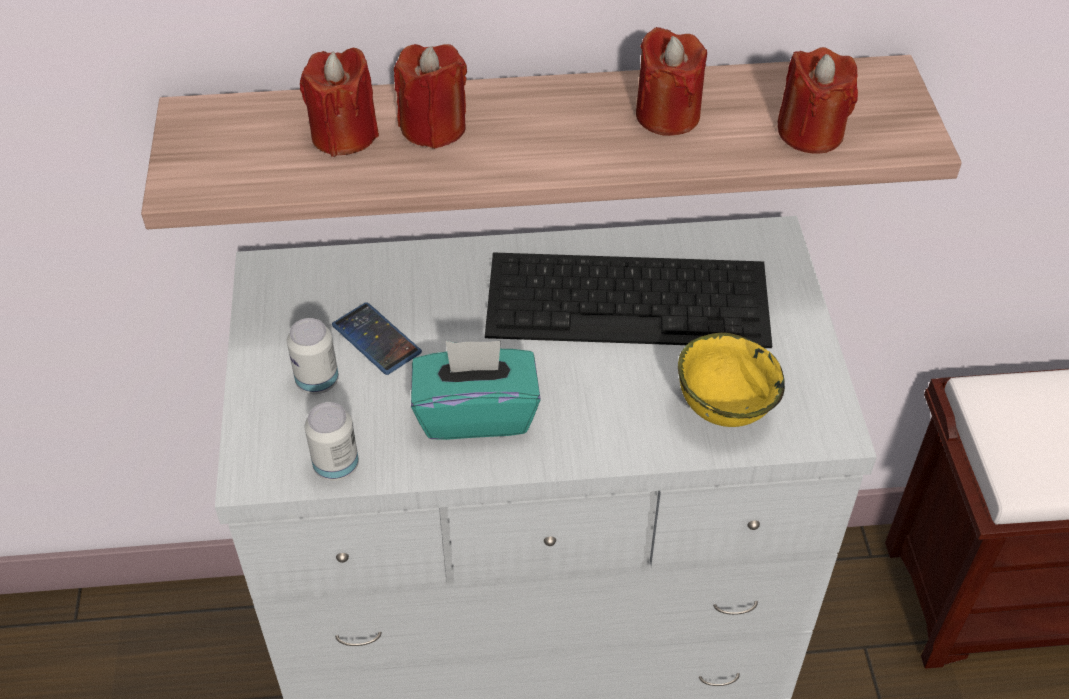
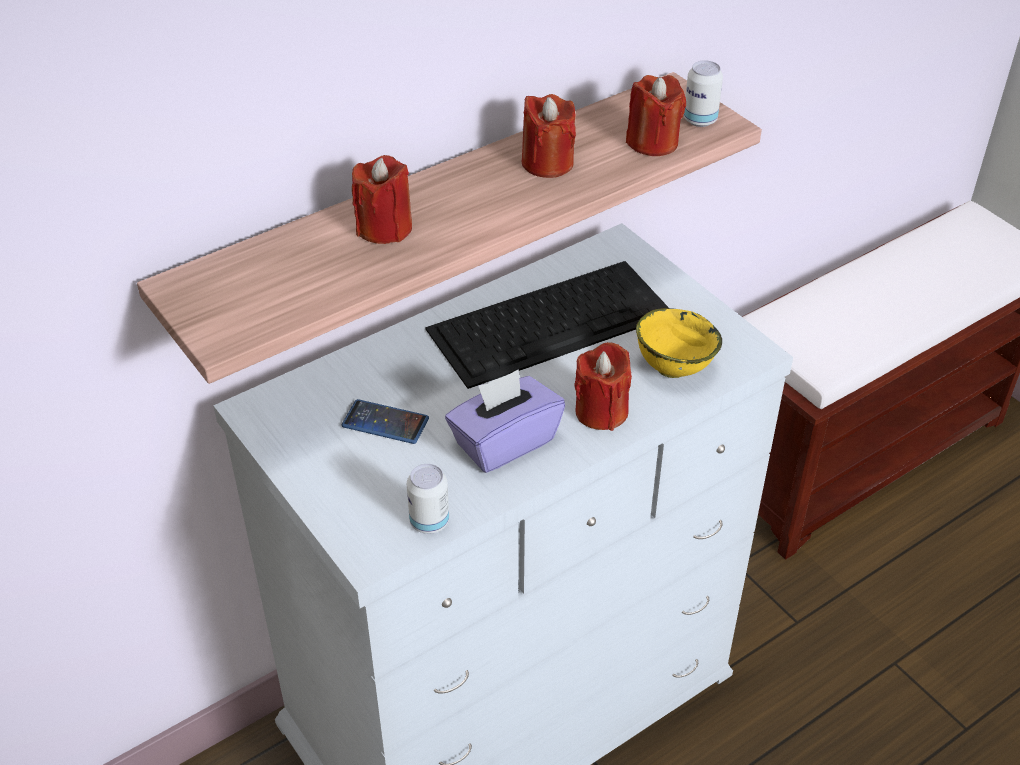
camera: 30 degrees left, 5 degrees down
can [287,318,339,394] -> can moved to [684,60,723,127]
red candle [300,48,379,157] -> red candle moved to [574,342,632,431]
turquoise tissue box [411,341,541,440] -> purple tissue box [445,369,565,473]

